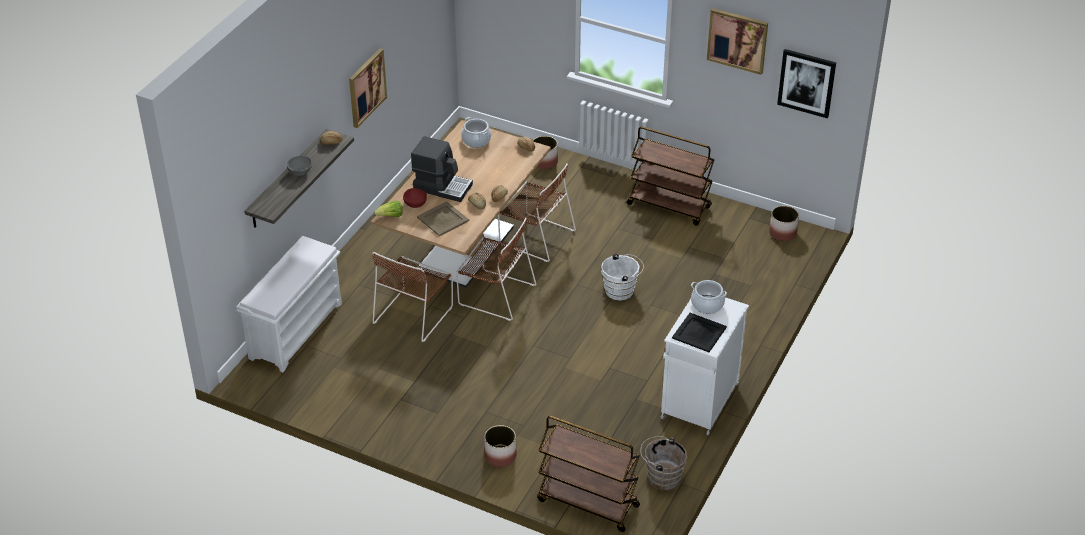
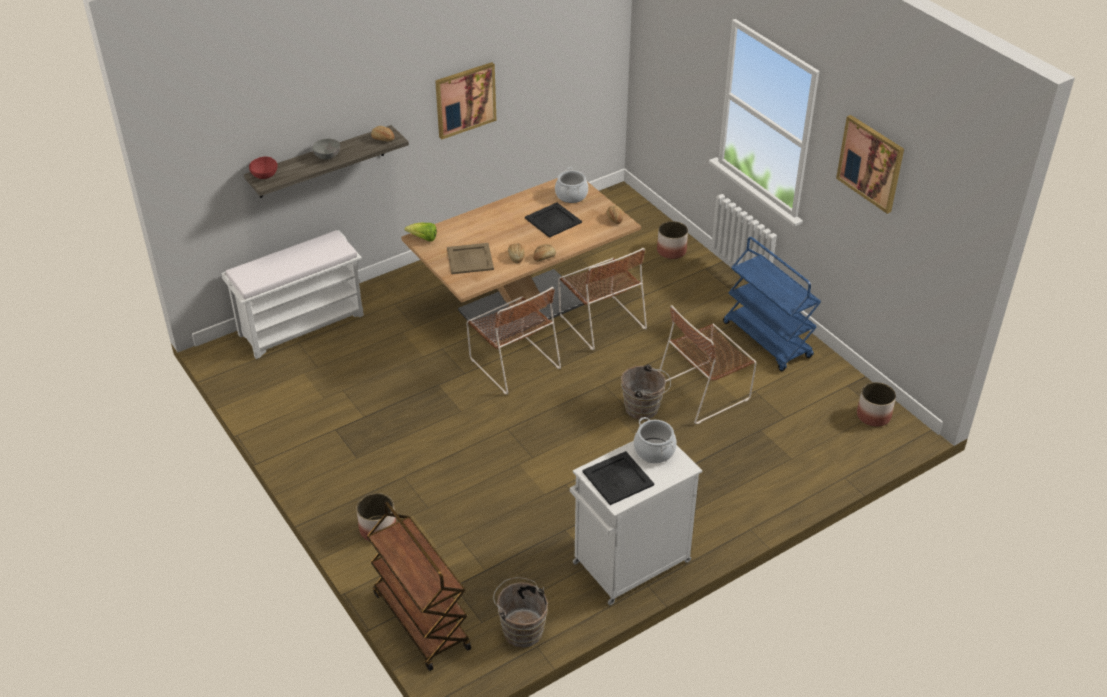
camera: 30 degrees right, 0 degrees up
brown chair [372,252,453,342] -> brown chair moved to [659,305,757,424]
red bowl [403,188,427,208] -> red bowl moved to [249,157,277,179]
coffee machine [411,136,473,202] -> none
white bucket [601,254,644,301] -> brown bucket [621,364,671,420]
brown cart [627,127,715,225] -> blue cart [723,237,821,371]
picture [777,49,836,118] -> none
none -> black tray [525,203,582,238]

